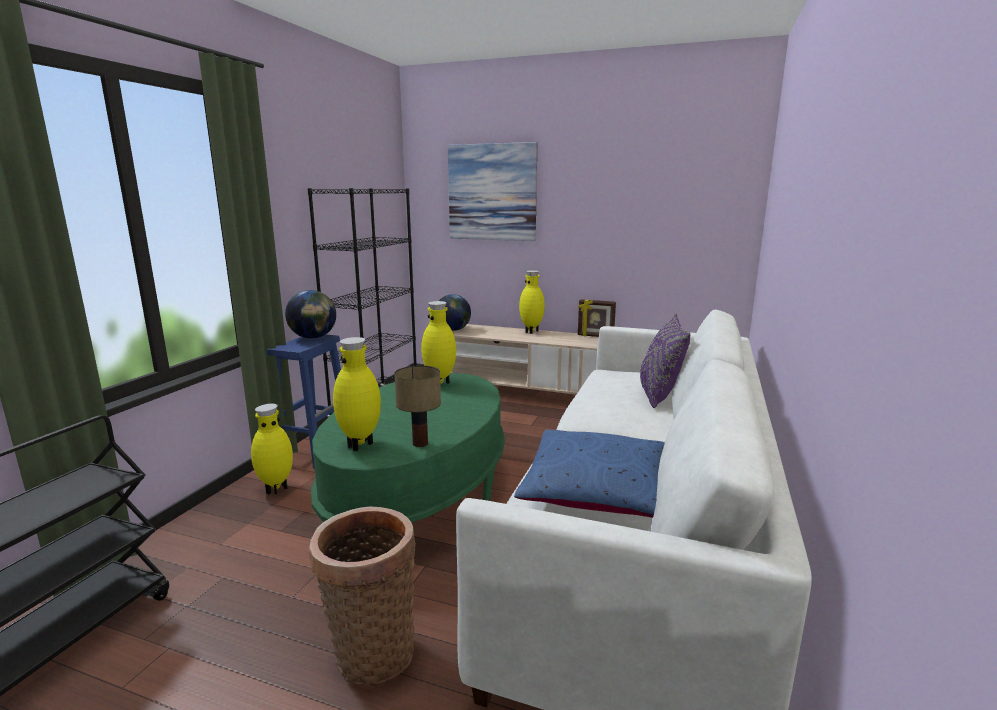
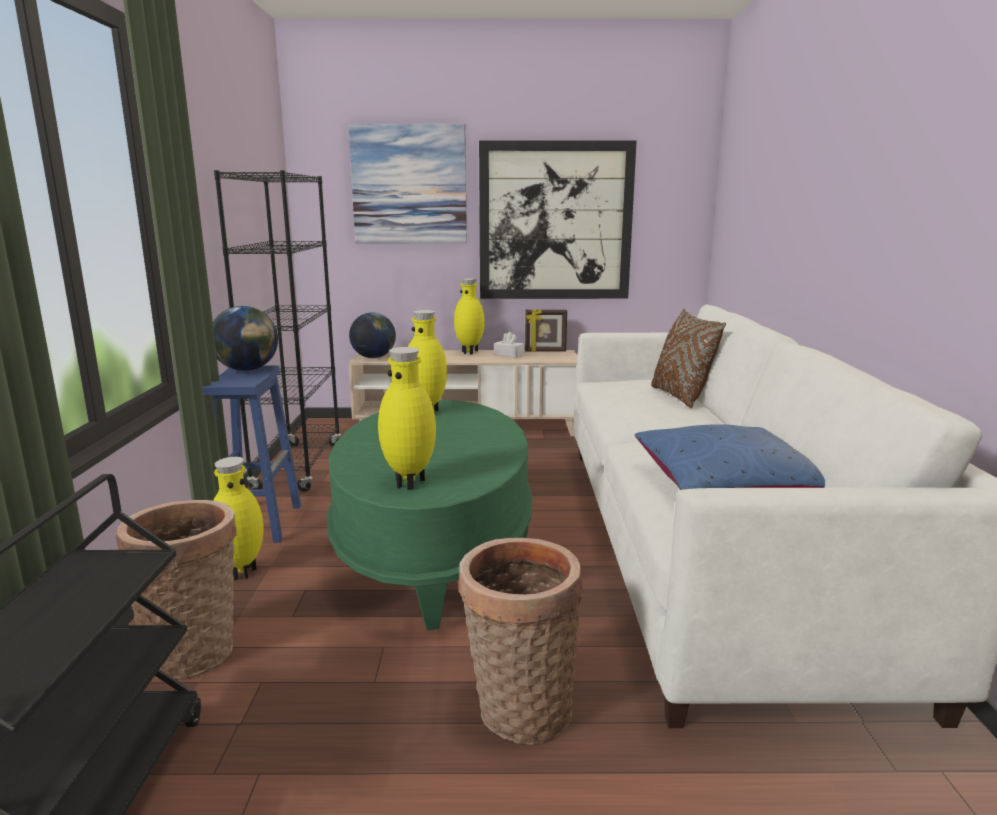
camera: 20 degrees left, 0 degrees up
table lamp [394,365,441,447] -> none
purple pillow [640,313,690,408] -> brown pillow [651,308,726,408]
none -> basket [116,500,237,680]
none -> picture [479,140,637,299]
none -> white tissue box [494,332,524,358]

